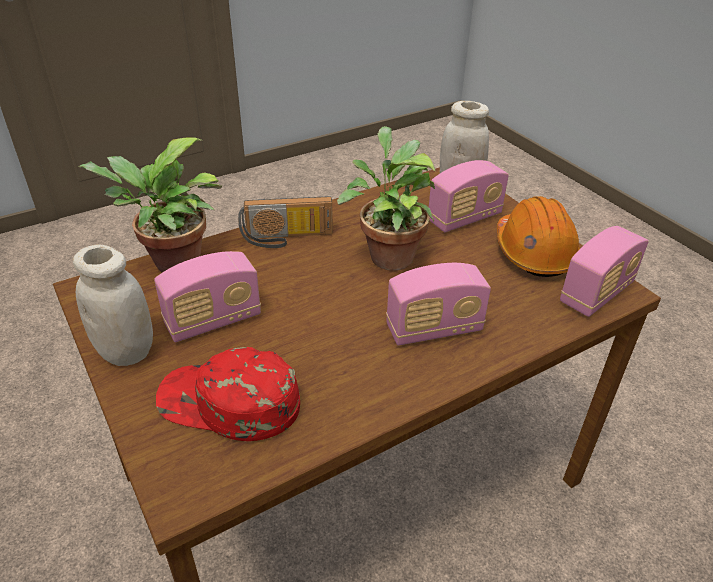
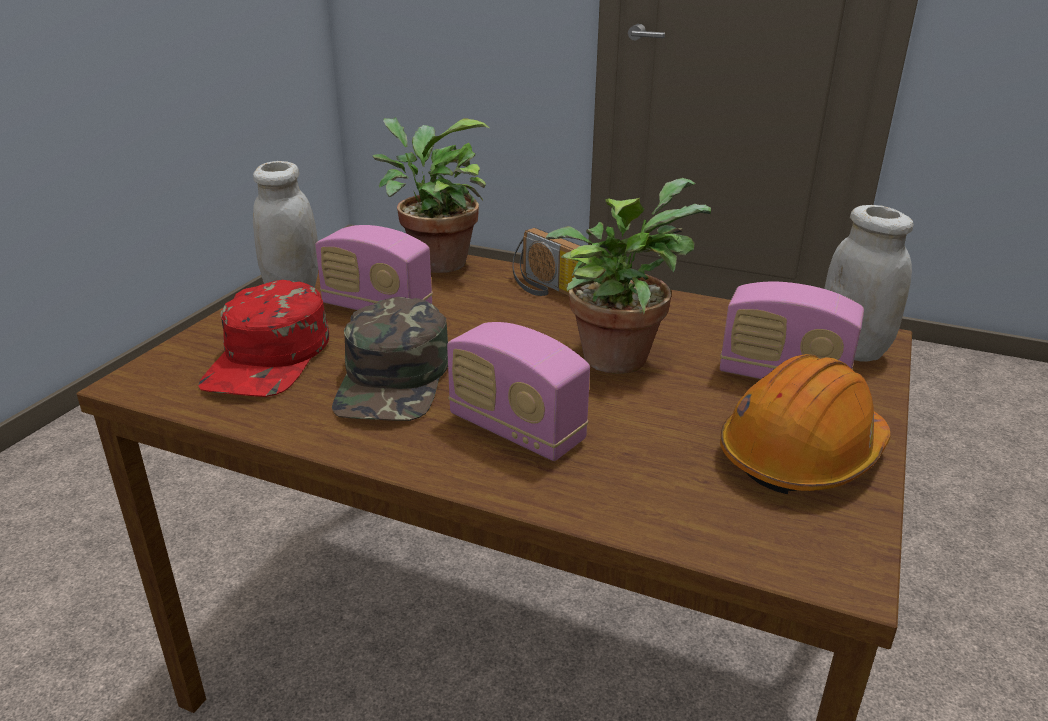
camera: 55 degrees right, 10 degrees down
red cap [156,347,300,441] -> red cap turned 150 degrees counterclockwise [198,280,329,397]
radio [560,226,649,317] -> none
none -> green cap [332,297,448,421]

